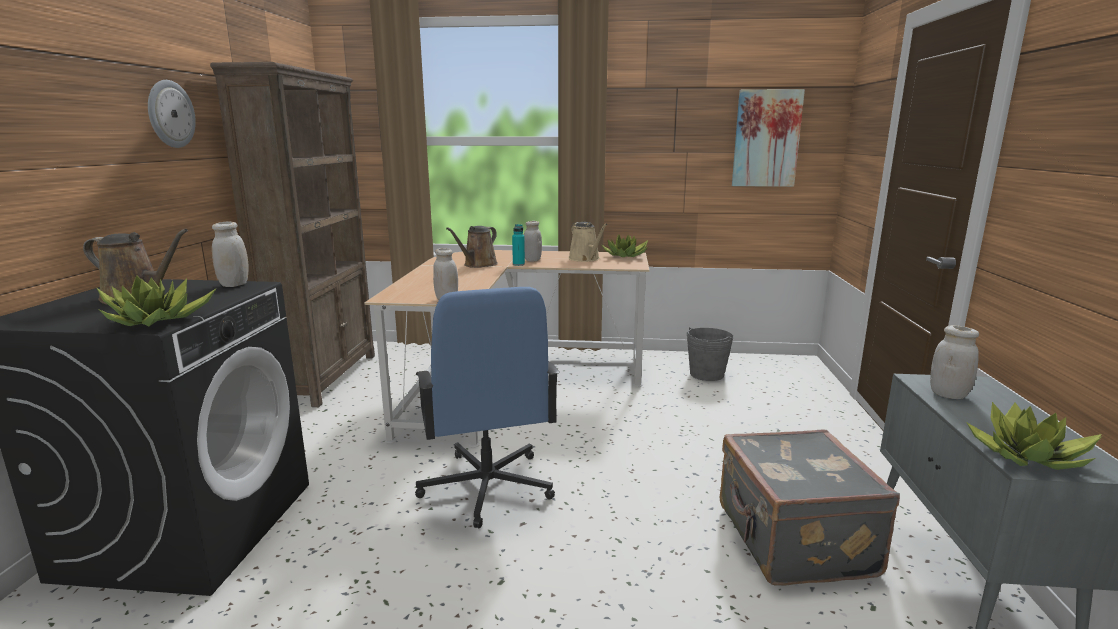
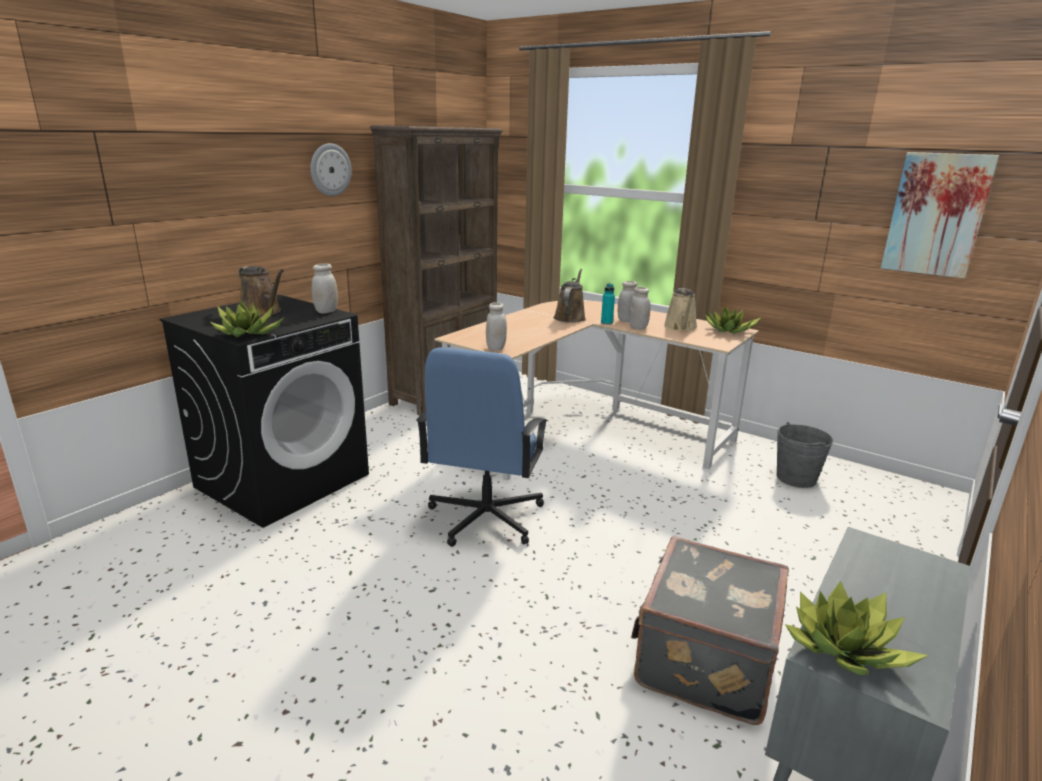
camera: 30 degrees right, 5 degrees up
brown watering can [446,226,498,268] -> brown watering can turned 135 degrees clockwise [554,269,586,323]
white jar [930,325,979,399] -> white jar moved to [629,287,651,330]

